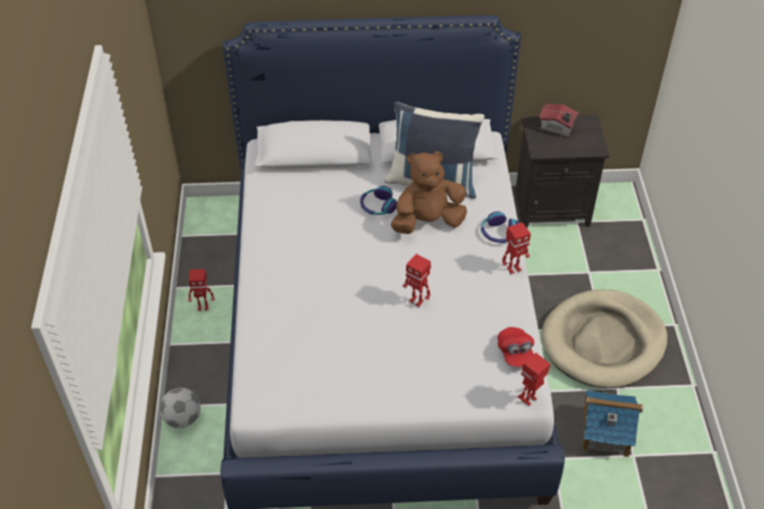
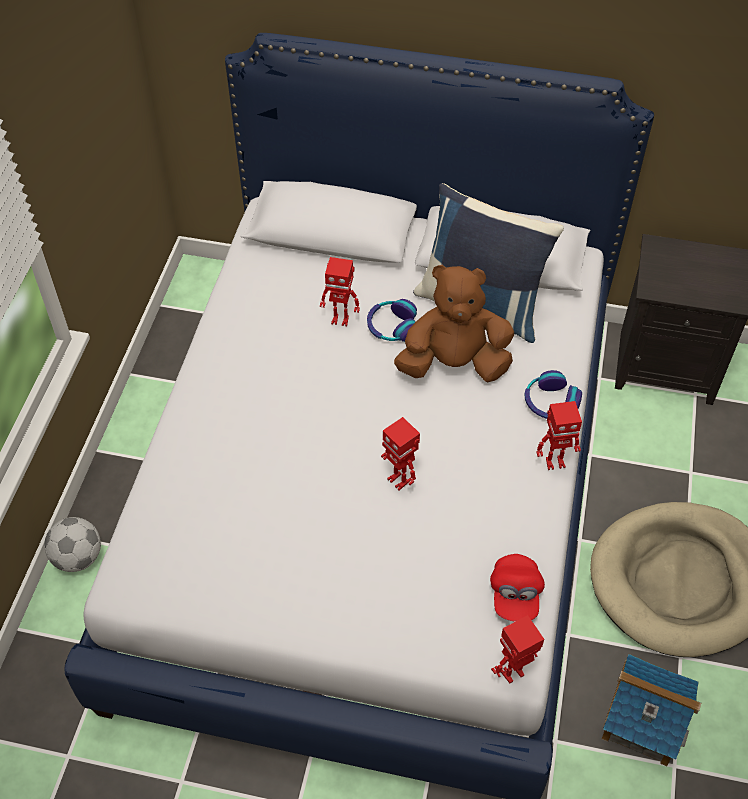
camera: 15 degrees right, 5 degrees up
toy robot [188,269,215,311] -> toy robot moved to [320,257,360,326]
toy house [539,104,579,138] -> none

